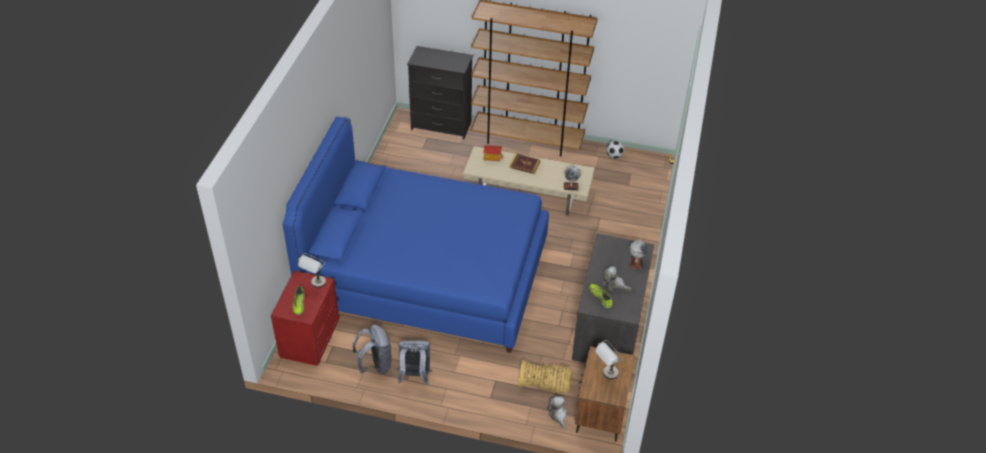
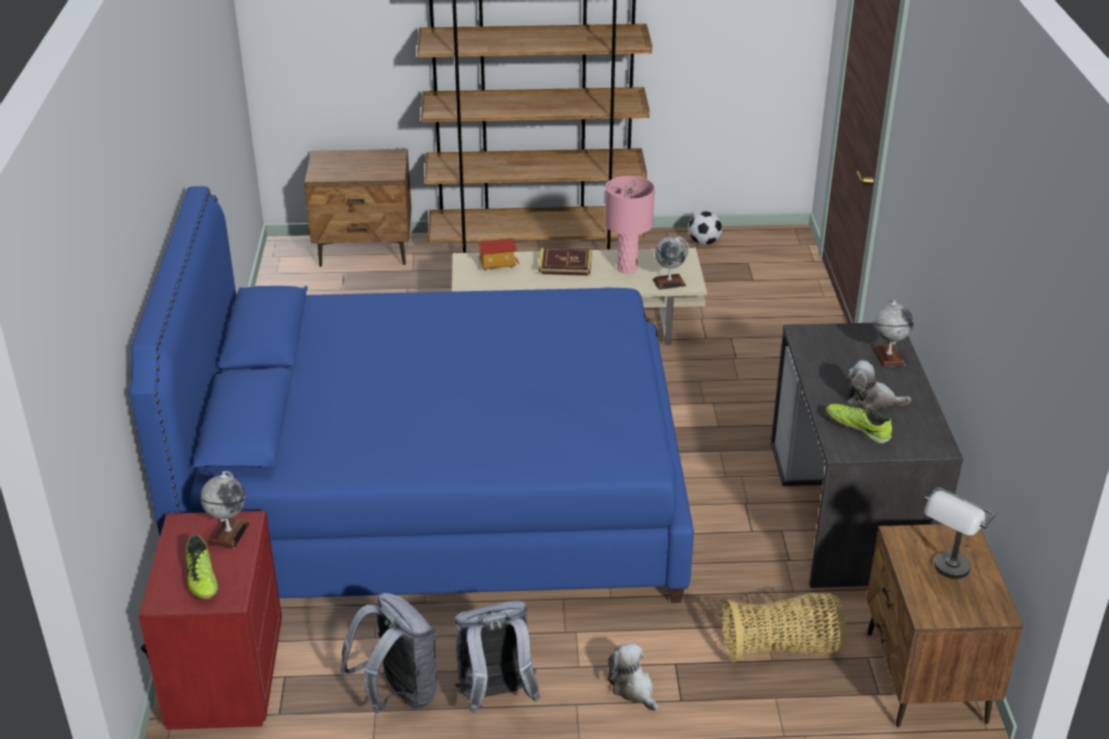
camera: 15 degrees left, 10 degrees down
grey table lamp [298,253,326,288] -> globe [200,471,250,549]
black dresser [407,46,473,139] -> brown nightstand [304,149,412,267]
plush toy [547,396,567,429] -> plush toy moved to [608,643,658,711]
none -> pink table lamp [605,176,655,274]

